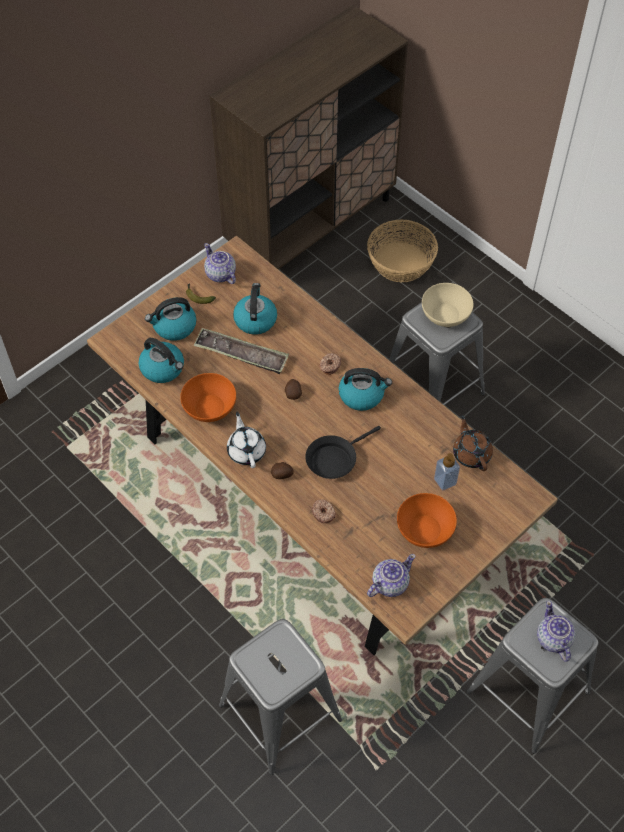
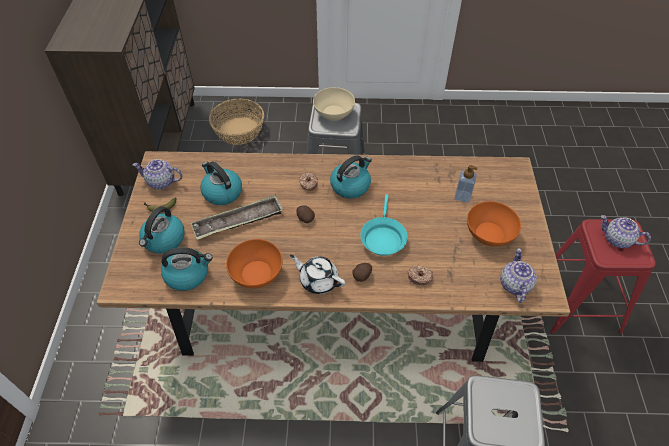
camera: 45 degrees left, 5 degrees down
black frying pan [305,426,381,479] -> turquoise frying pan [361,194,408,256]
brown teapot [453,415,493,471] -> none
grey stool [467,598,599,754] -> red stool [551,219,656,334]

